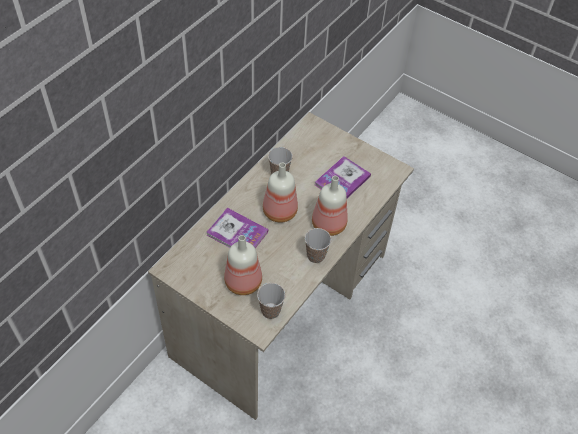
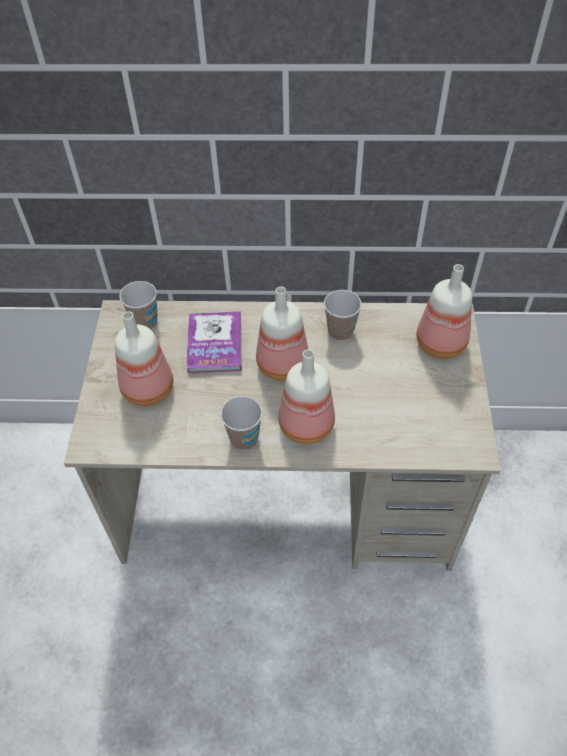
camera: 60 degrees right, 0 degrees up
cup [257,283,286,319] -> cup moved to [119,281,157,329]
book [315,156,371,198] -> none
none -> bottle [416,264,472,359]

